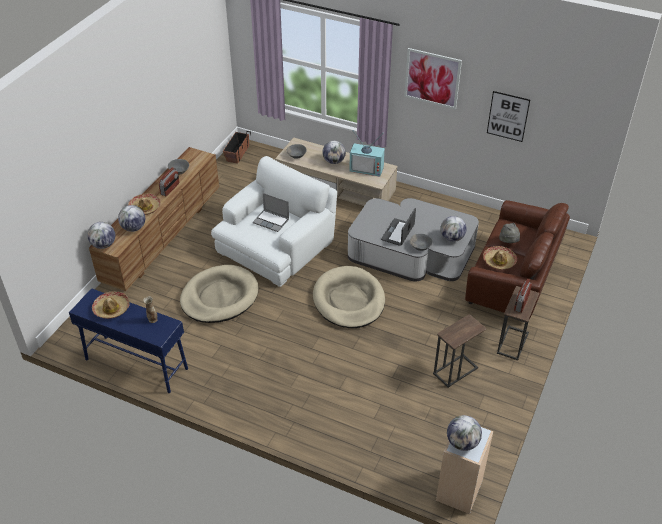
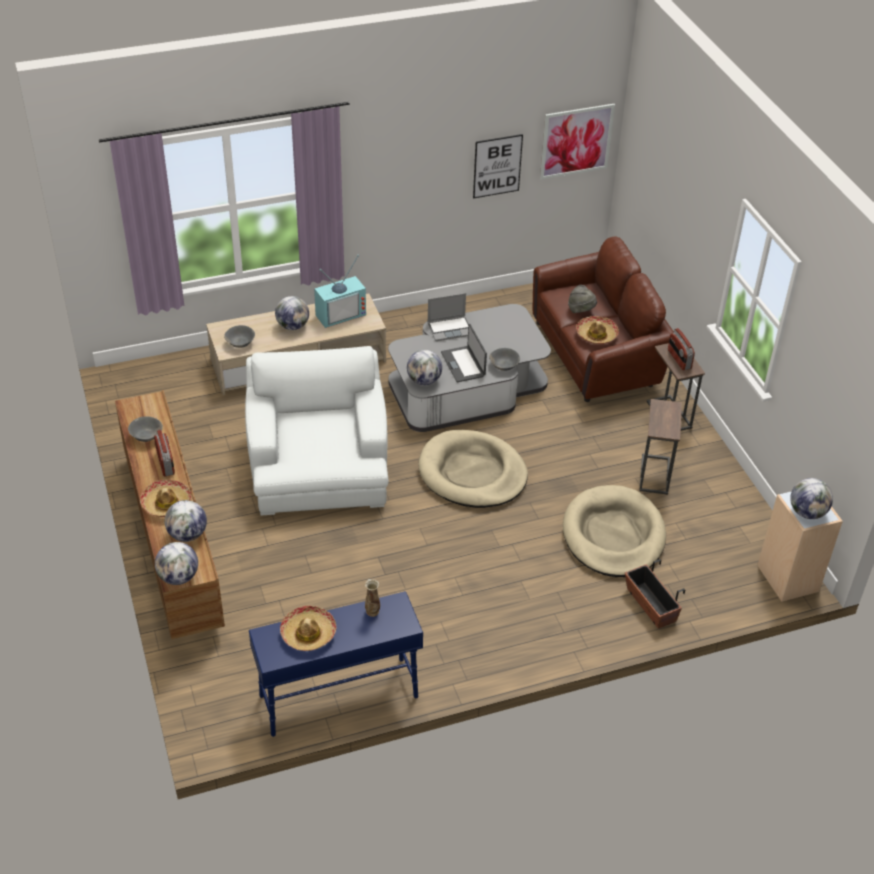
camera: 45 degrees left, 0 degrees up
beige dog bed [180,265,259,323] -> beige dog bed moved to [563,485,666,577]
planter [223,131,251,164] -> planter moved to [625,559,685,629]
laptop [253,193,289,232] -> laptop moved to [427,293,469,341]
picture [404,48,462,110] -> picture moved to [540,104,615,180]
globe [440,216,466,242] -> globe moved to [407,350,442,385]

